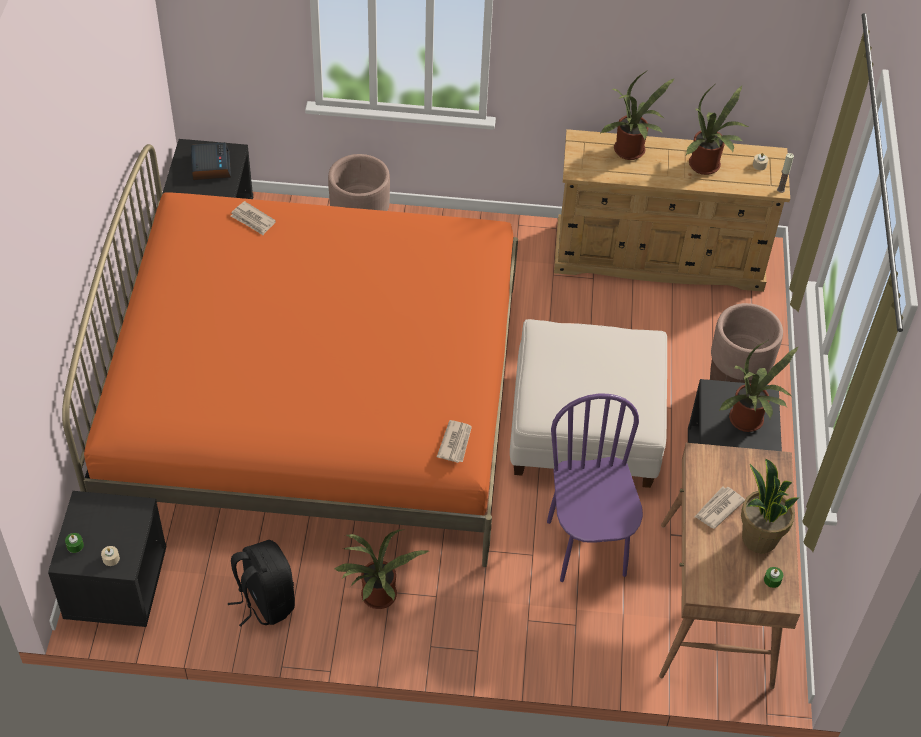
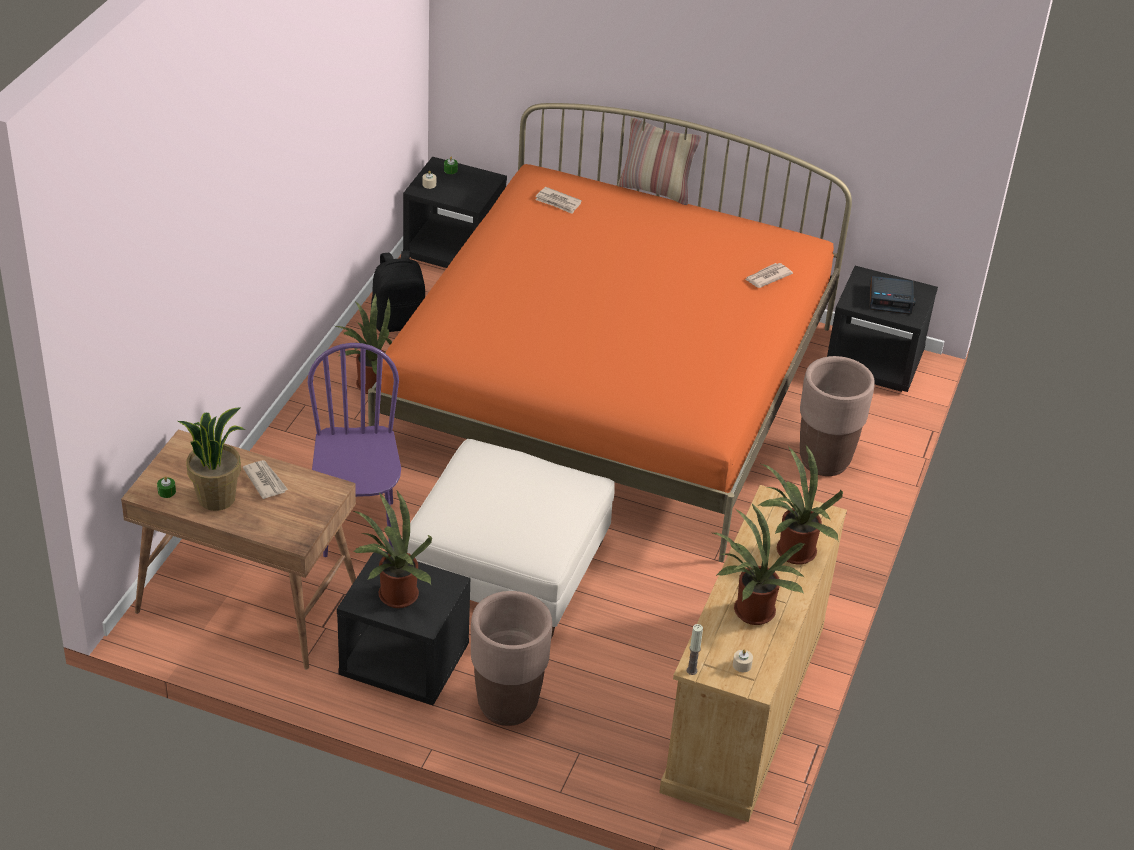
camera: 105 degrees right, 10 degrees down
newspaper [437,420,472,463] -> newspaper moved to [535,187,582,214]
purple chair [547,394,643,582] -> purple chair turned 105 degrees counterclockwise [308,343,401,557]
none -> pillow [618,118,701,205]

